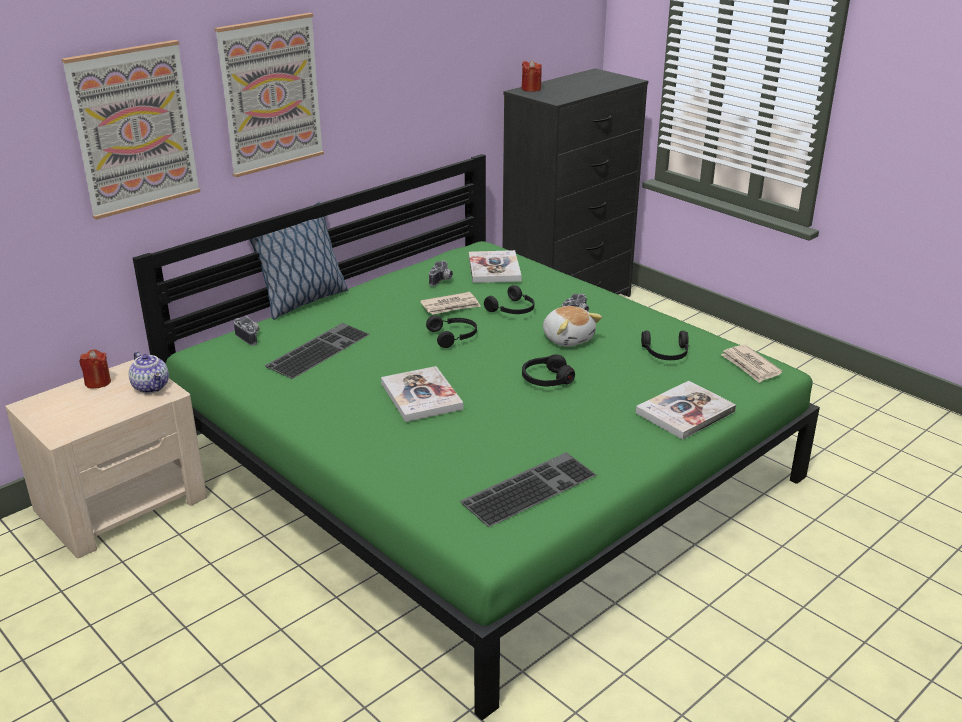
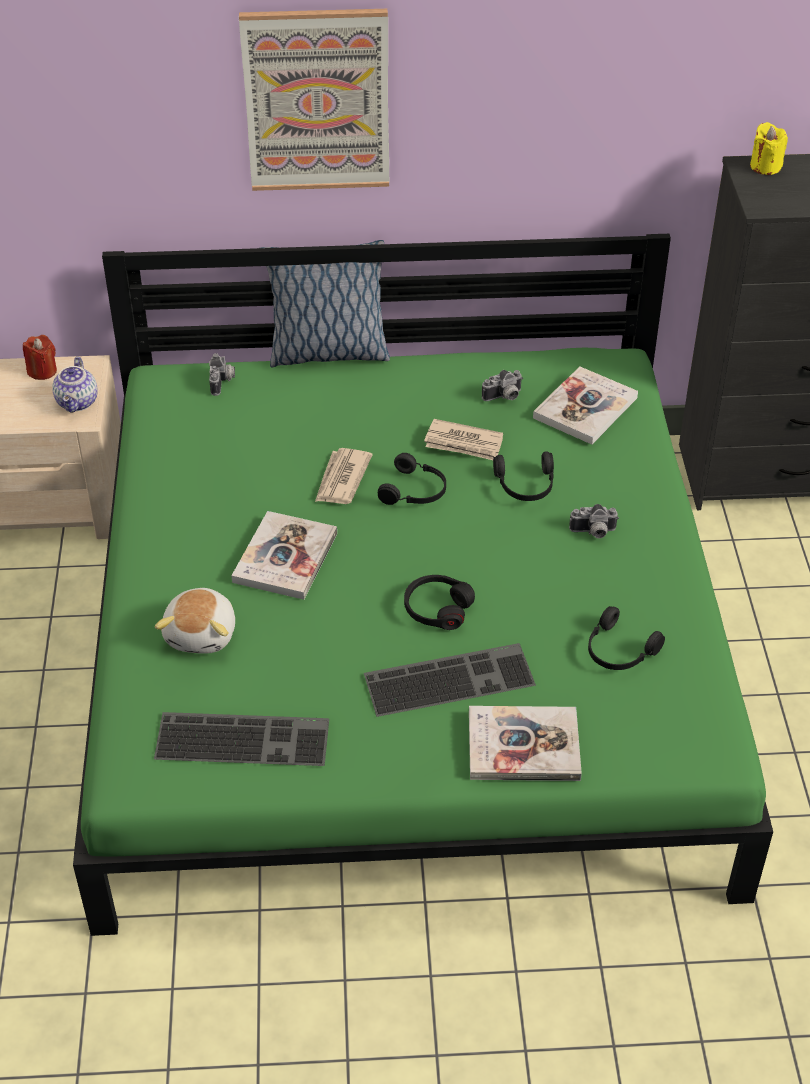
camera: 40 degrees right, 15 degrees up
picture [62,40,200,220] -> none
keyboard [265,323,370,379] -> keyboard moved to [364,643,536,717]
red candle [521,60,542,92] -> yellow candle [750,122,788,175]
plush toy [543,306,602,347] -> plush toy moved to [155,588,235,654]
newspaper [721,345,783,383] -> newspaper moved to [315,448,372,504]

